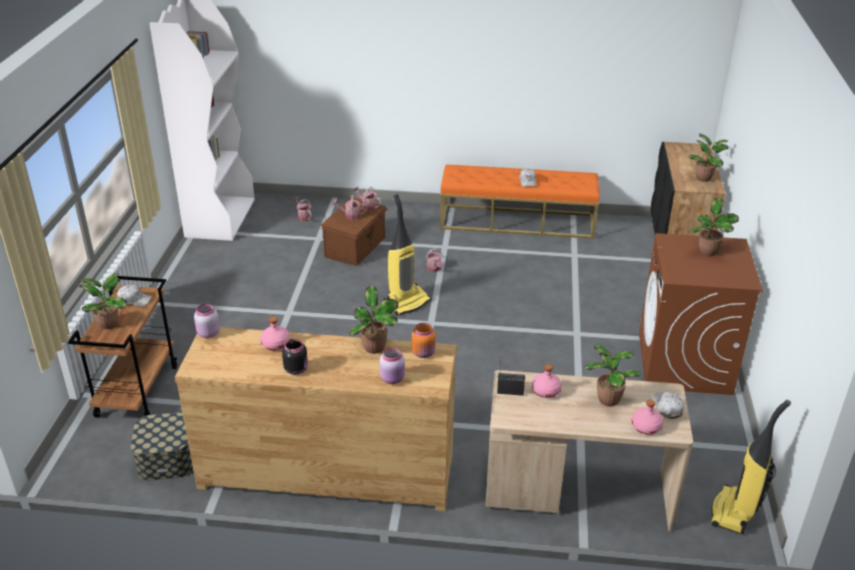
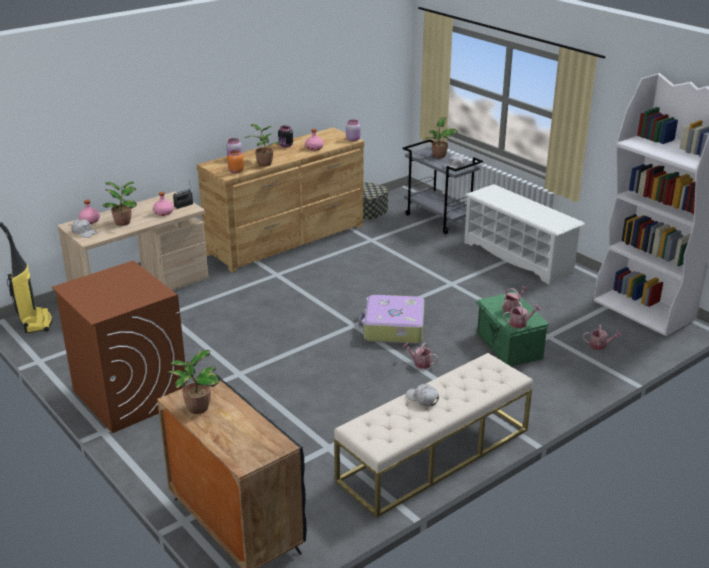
camera: 135 degrees right, 5 degrees down
brown cart [68,276,177,418] -> grey cart [403,139,483,234]
brown storage box [321,197,387,266] -> green storage box [476,291,549,366]
vacuum cleaner [384,194,431,316] -> suitcase [358,295,424,344]
orange bench [440,164,599,239] -> beige bench [334,353,533,517]
potted plant [690,197,739,256] -> none
none -> white shoe rack [464,184,585,285]

